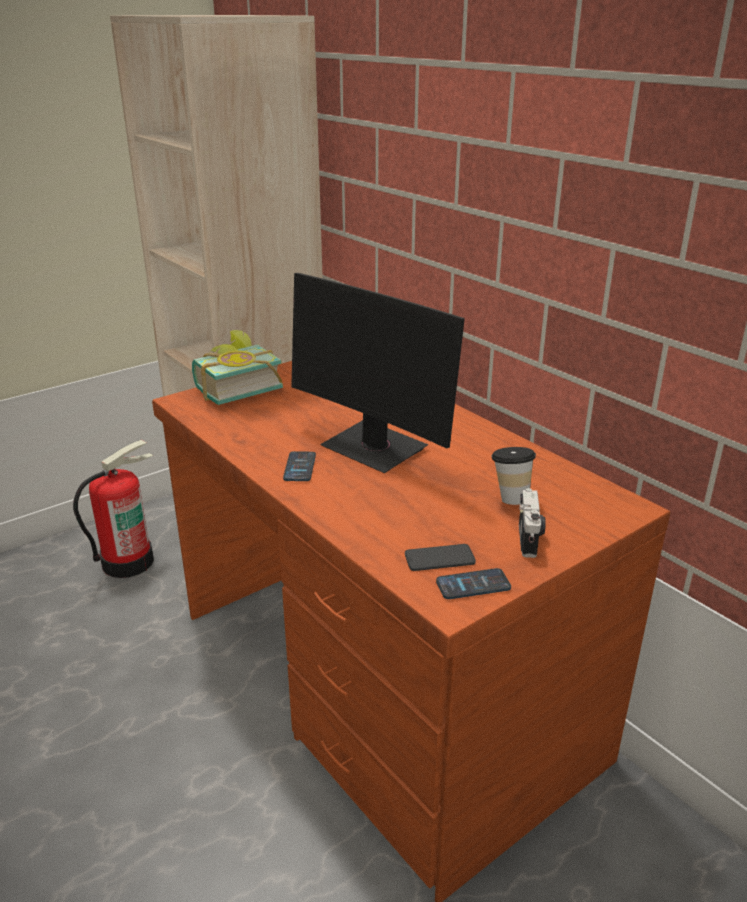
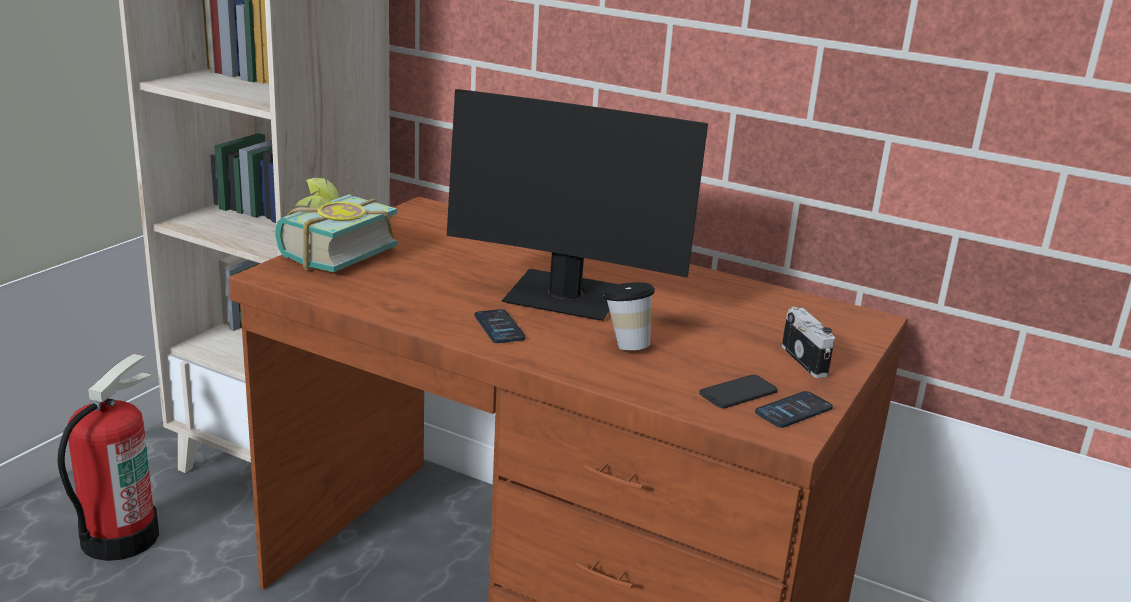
camera: 25 degrees left, 5 degrees down
cup [491,447,536,505] -> cup moved to [603,282,655,351]

